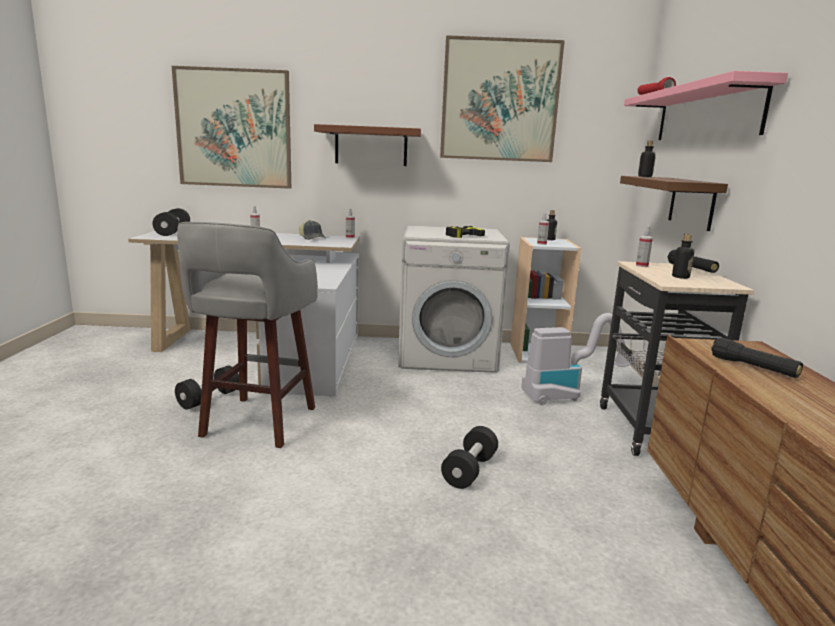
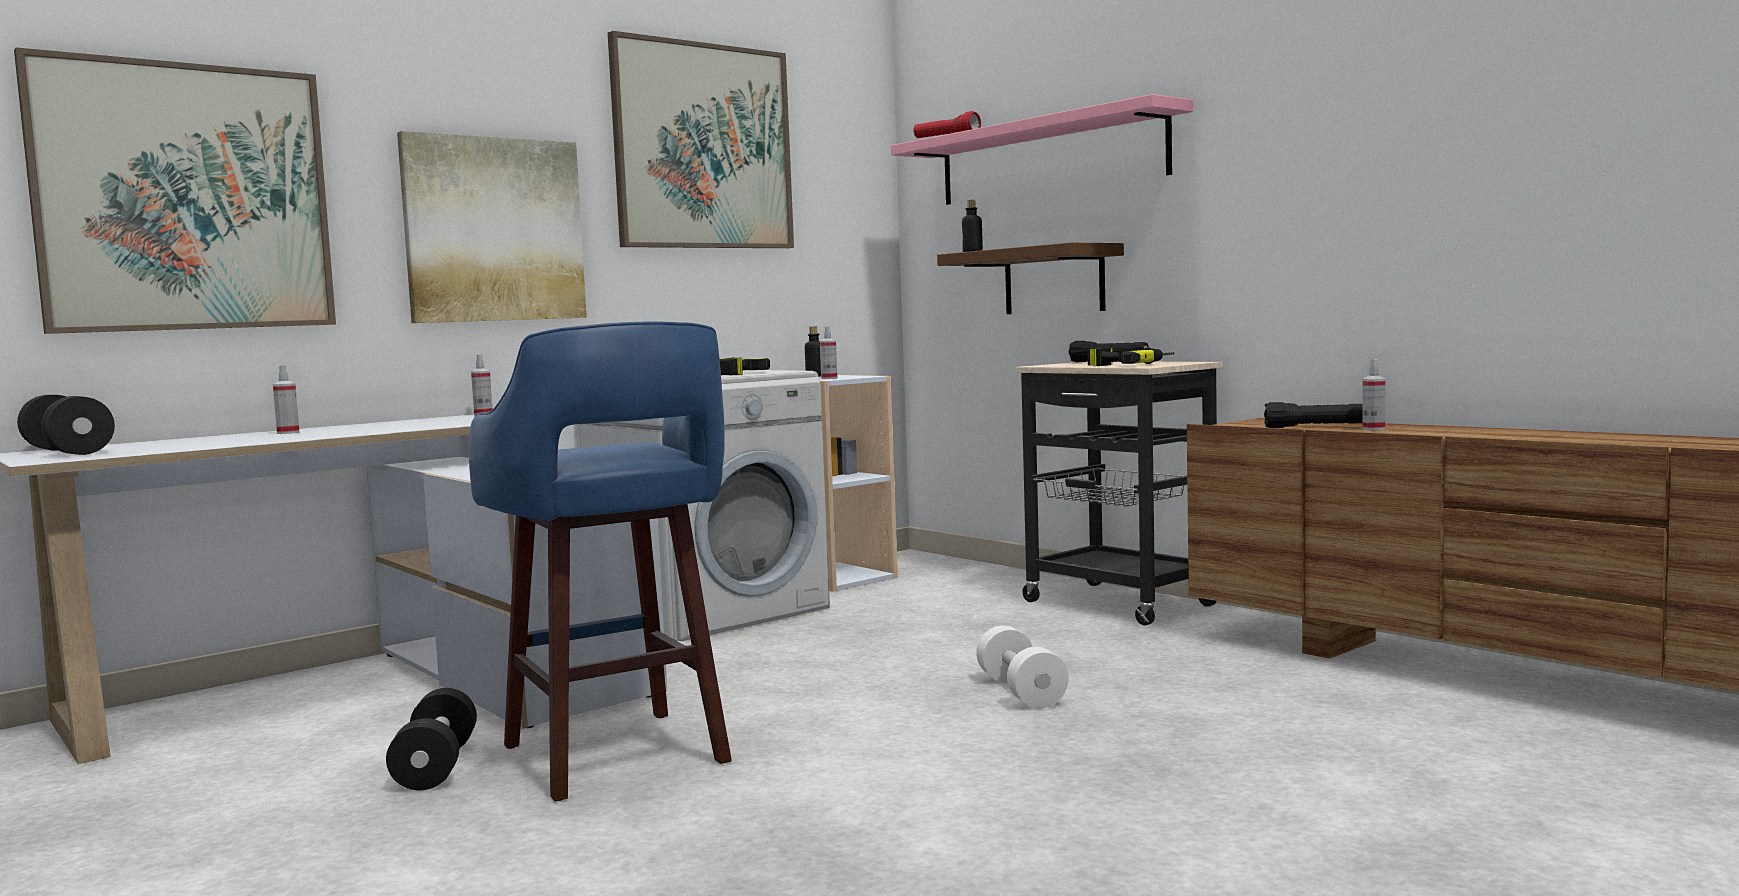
camera: 40 degrees left, 10 degrees down
grey stool [177,222,318,448] -> blue stool [469,321,732,801]
cap [299,220,326,240] -> none
brown shelf [314,124,421,166] -> picture [397,131,587,323]
black dumbbell [441,426,498,489] -> white dumbbell [976,625,1069,708]
vacuum cleaner [521,313,637,405] -> none
spray bottle [636,226,653,267] -> spray bottle moved to [1362,359,1386,430]
bottle [672,234,694,279] -> power drill [1088,348,1175,366]

